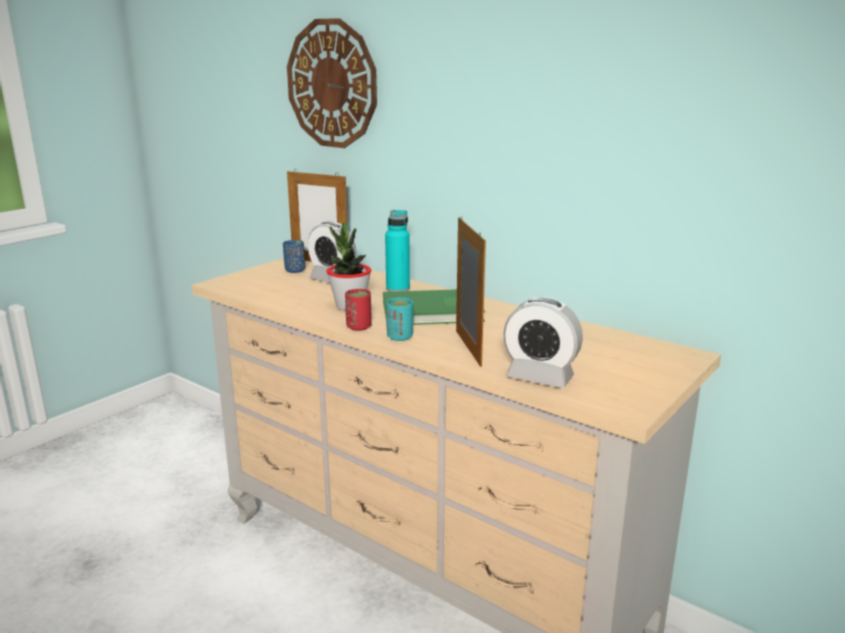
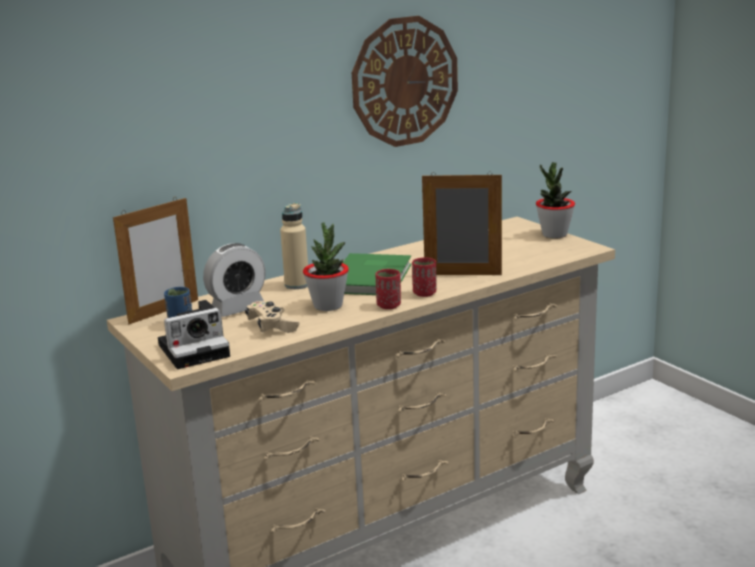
camera: 70 degrees left, 0 degrees up
wall clock [287,18,377,148] -> wall clock moved to [352,16,458,147]
turquoise bottle [385,210,410,292] -> beige bottle [280,203,308,289]
turquoise cup [386,297,413,341] -> red cup [412,257,437,297]
alarm clock [504,297,583,388] -> none
none -> camera [158,300,230,369]
none -> beige game controller [245,301,300,333]
none -> potted plant [536,163,575,238]

